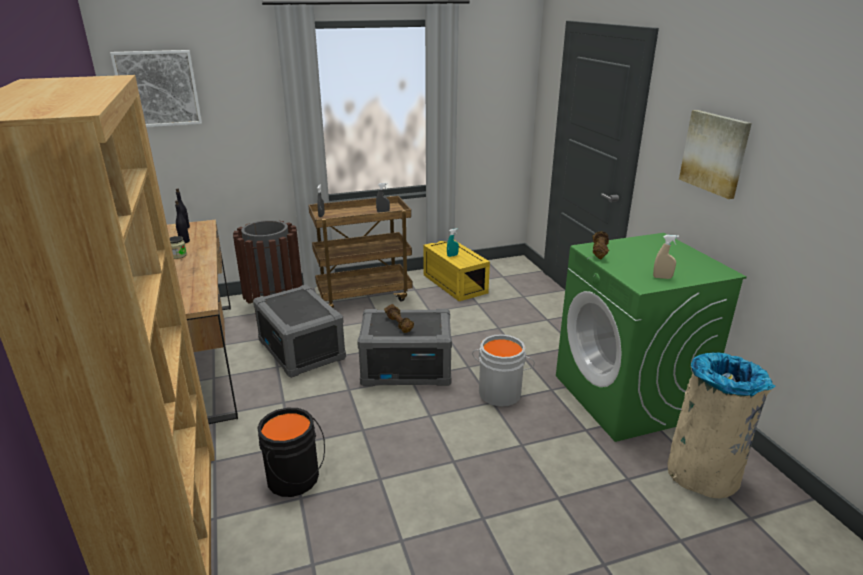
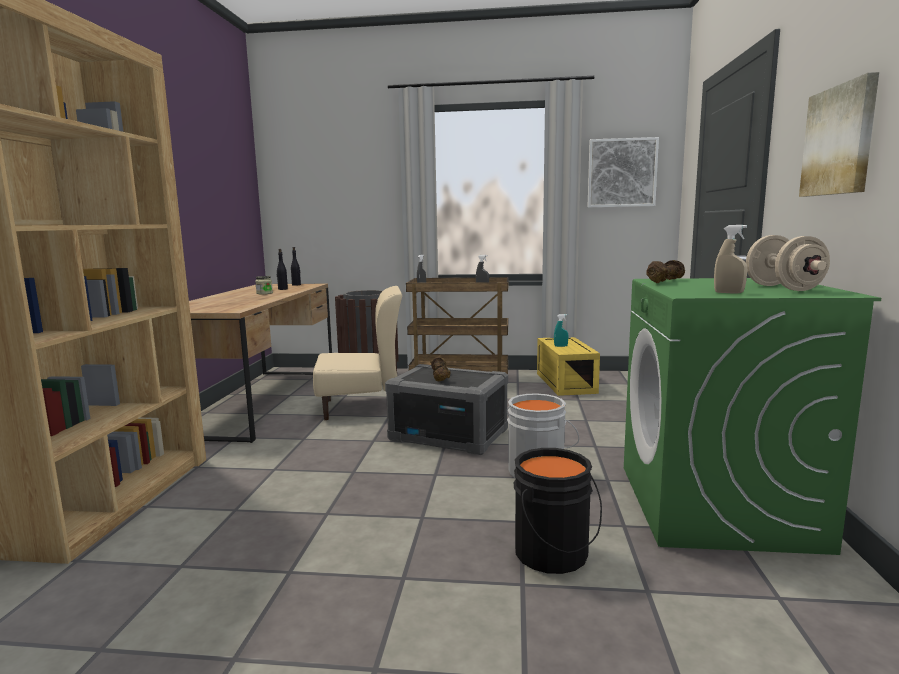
camera: 25 degrees right, 15 degrees down
picture [110,50,202,127] -> picture moved to [588,137,659,208]
grey storage box [253,284,346,378] -> beige chair [313,286,402,420]
black bucket [257,408,325,497] -> black bucket moved to [513,448,602,574]
beige trash can [668,352,775,498] -> none
none -> beige dumbbell [746,235,830,291]

